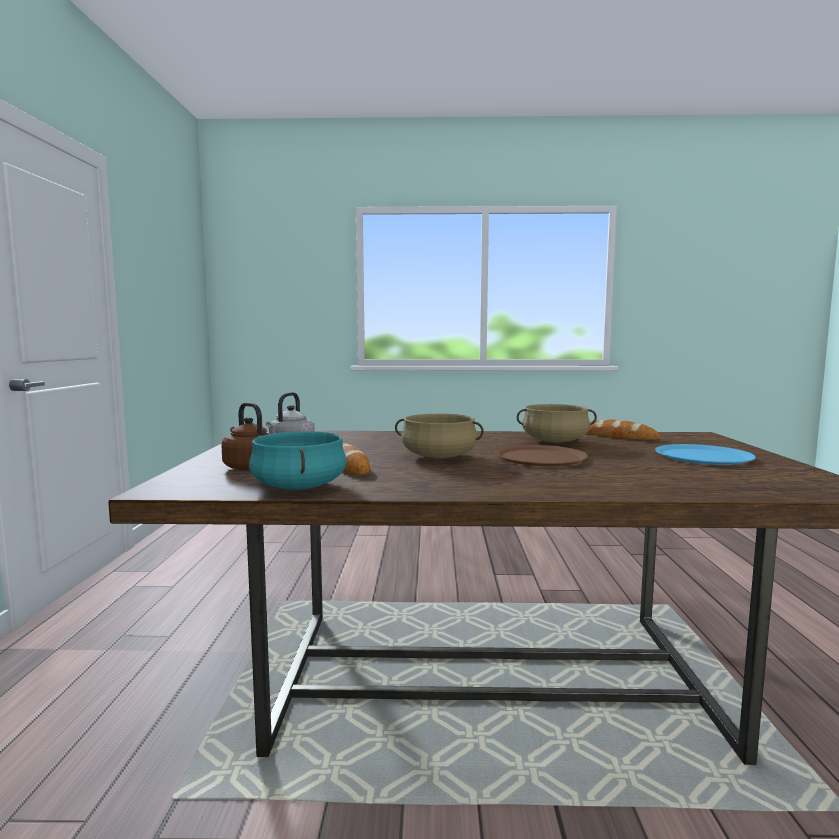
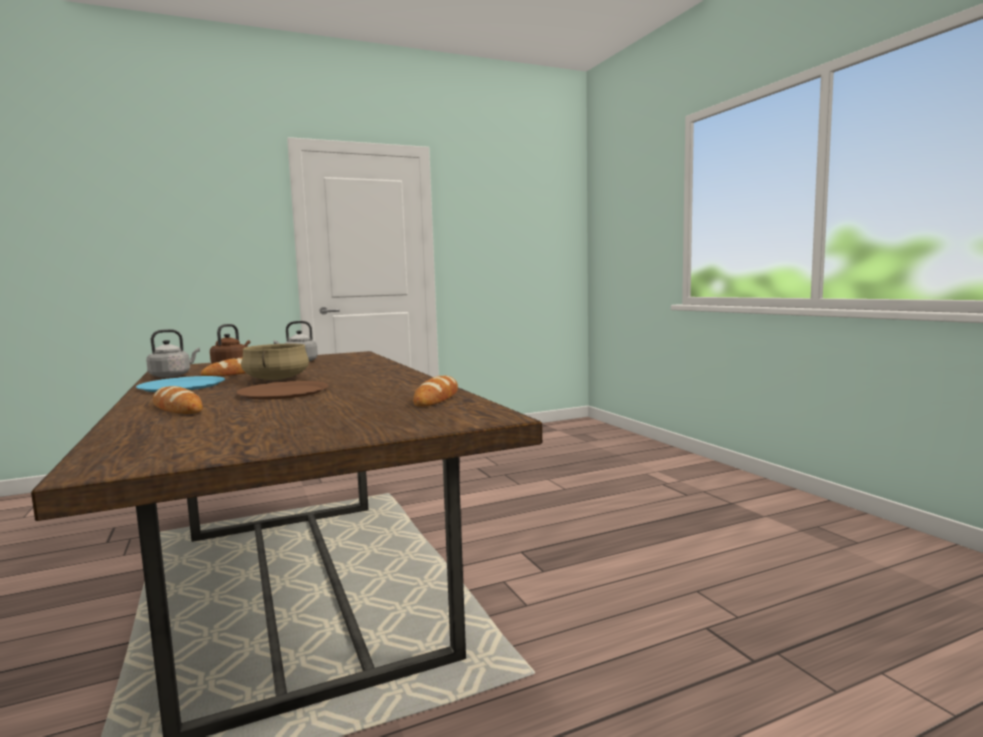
camera: 65 degrees right, 0 degrees up
turquoise cooking pot [249,431,347,490] -> grey kettle [146,329,200,378]
beige cooking pot [517,404,597,443] -> none
blue plate [655,444,756,465] -> blue plate moved to [136,376,225,392]
none -> bread [153,386,203,414]

